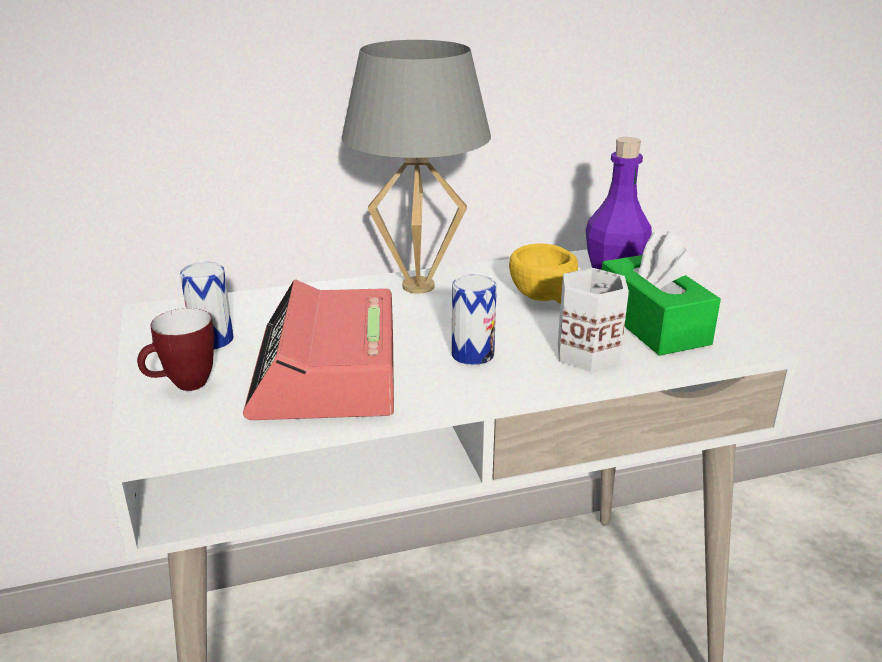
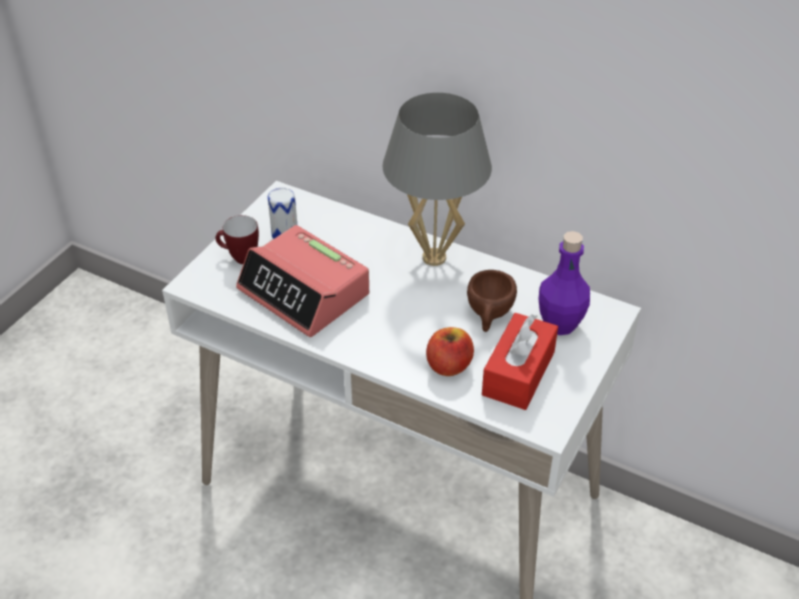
camera: 45 degrees right, 15 degrees up
alarm clock [243,279,394,420] -> alarm clock turned 90 degrees counterclockwise [236,225,369,337]
can [452,274,497,365] -> none
yellow cup [509,243,578,304] -> brown cup [467,270,517,332]
white mug [558,268,629,372] -> apple [426,327,474,376]
green tissue box [602,231,721,356] -> red tissue box [482,313,558,410]

